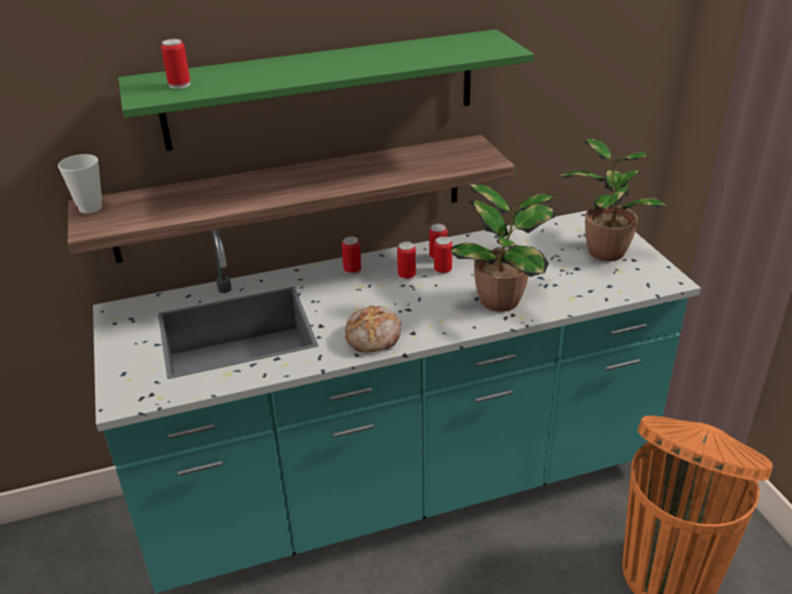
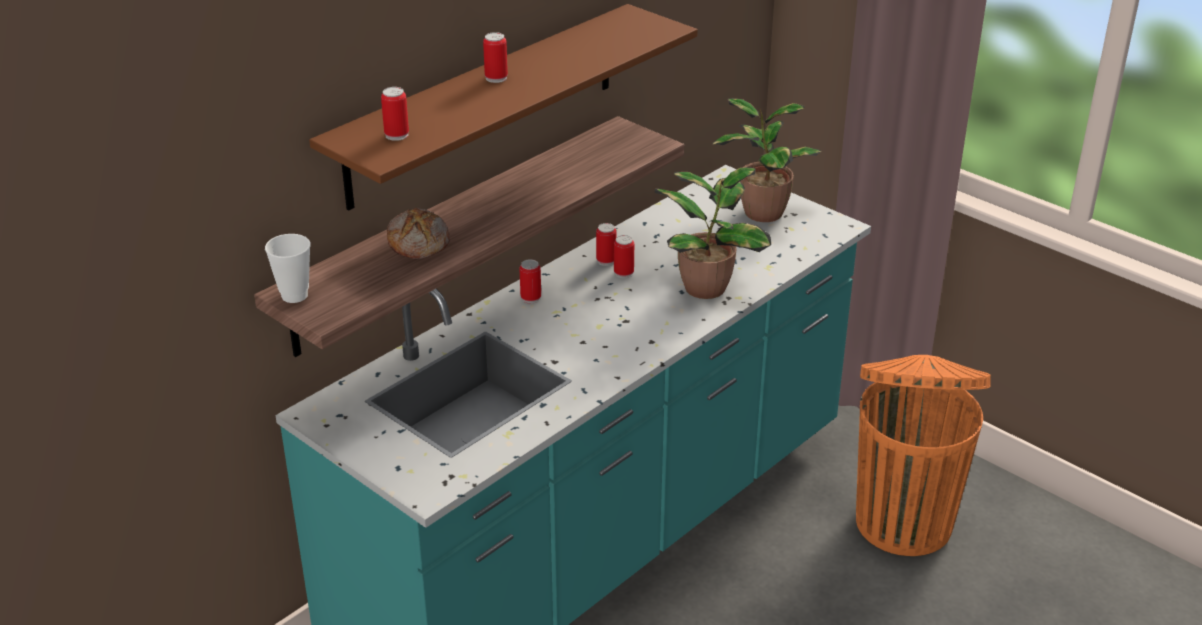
camera: 30 degrees left, 0 degrees up
green shelf [118,29,534,151] -> brown shelf [309,4,698,210]
bread [345,306,401,352] -> bread moved to [387,208,450,259]
can [397,242,416,281] -> can moved to [483,32,508,83]

